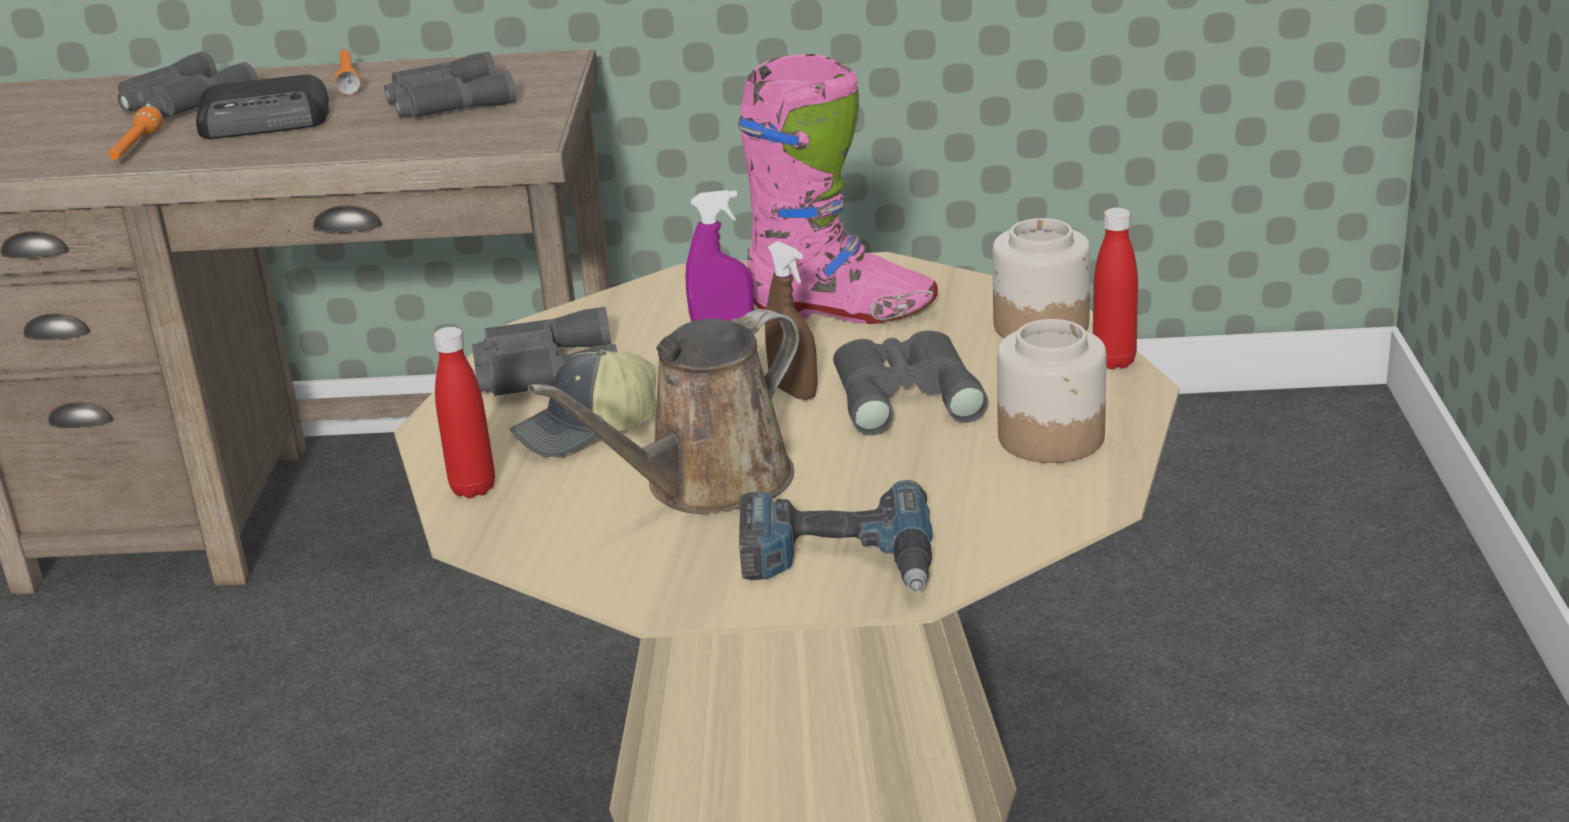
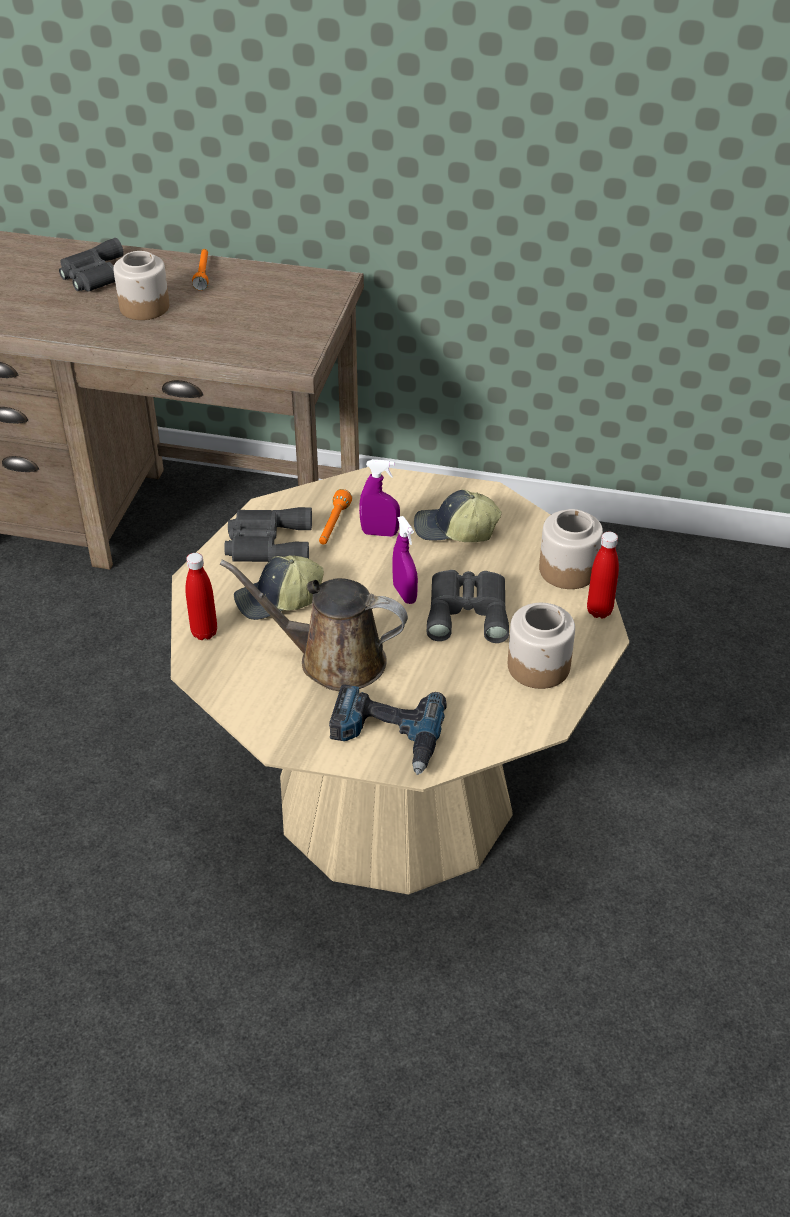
camera: 10 degrees right, 15 degrees up
orange flashlight [109,106,163,160] -> orange flashlight moved to [319,489,352,545]
radio [196,75,330,139] -> jar [113,251,169,320]
grey binoculars [384,51,516,117] -> none
brown watering can [528,309,799,514] -> brown watering can turned 45 degrees clockwise [220,559,408,691]
pink boot [738,54,938,324] -> cap [414,489,502,542]
brown spray bottle [765,241,818,400] -> purple spray bottle [392,516,418,604]

